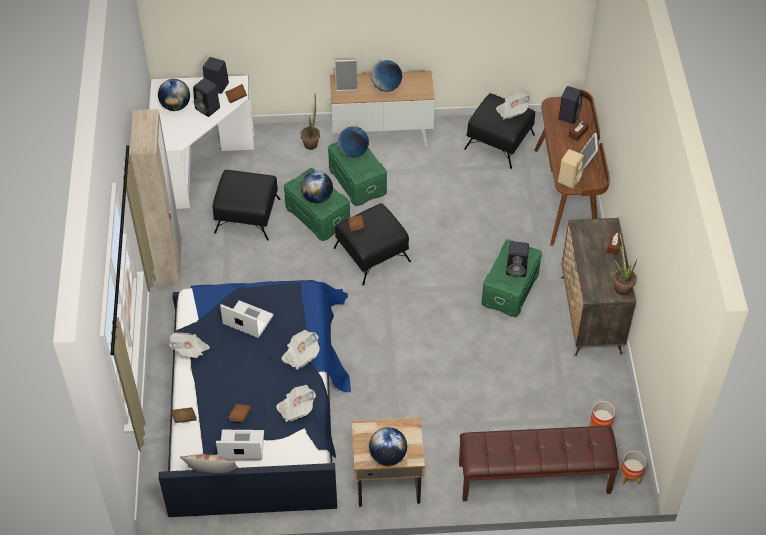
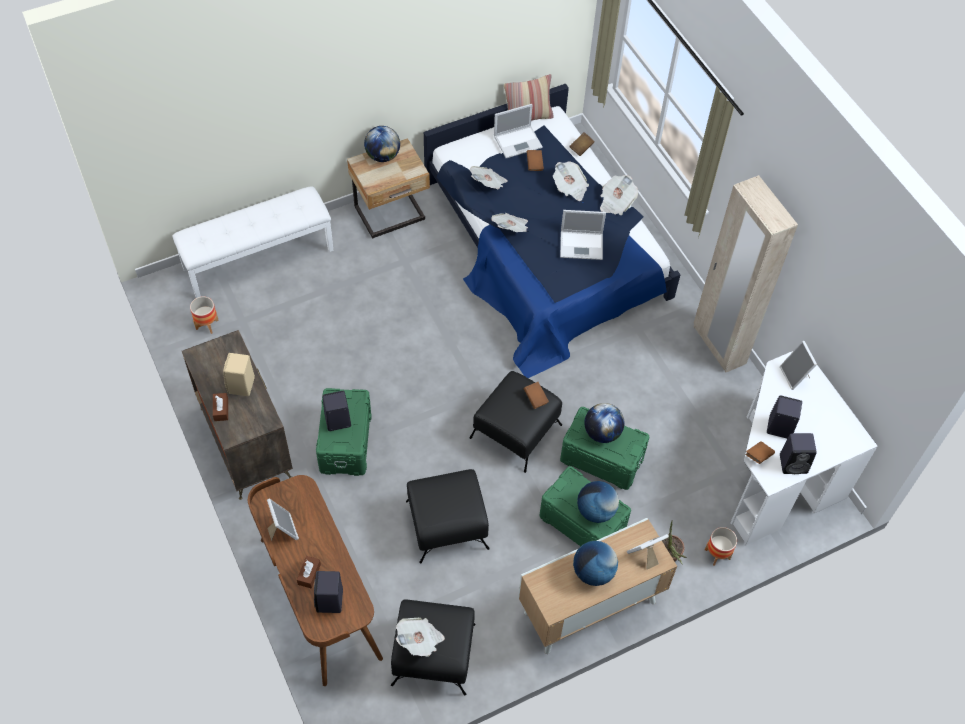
camera: 155 degrees right, 5 degrees up
globe [158,79,190,111] -> none
black ottoman [213,170,280,240] -> black ottoman moved to [406,469,490,564]
brown bench [459,426,619,501] -> white bench [172,186,333,298]
beige speaker [558,149,584,189] -> beige speaker moved to [223,353,255,396]
potted plant [613,231,637,295] -> none
planter [621,451,647,485] -> planter moved to [705,527,737,566]
none -> newspaper [553,161,589,201]
none -> picture frame [780,341,817,390]

